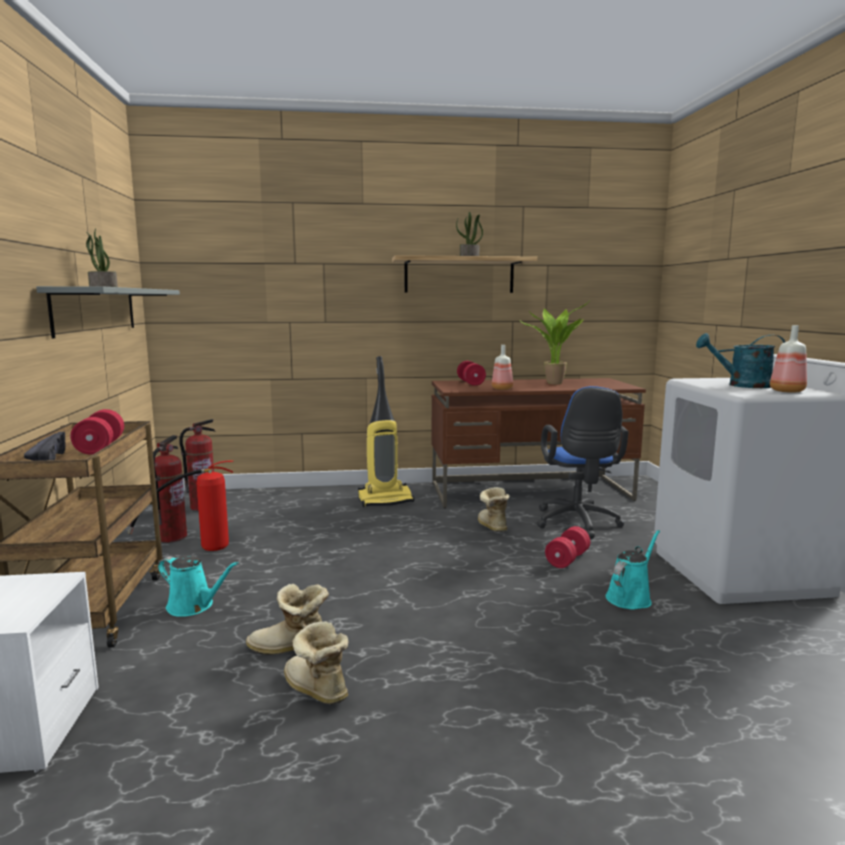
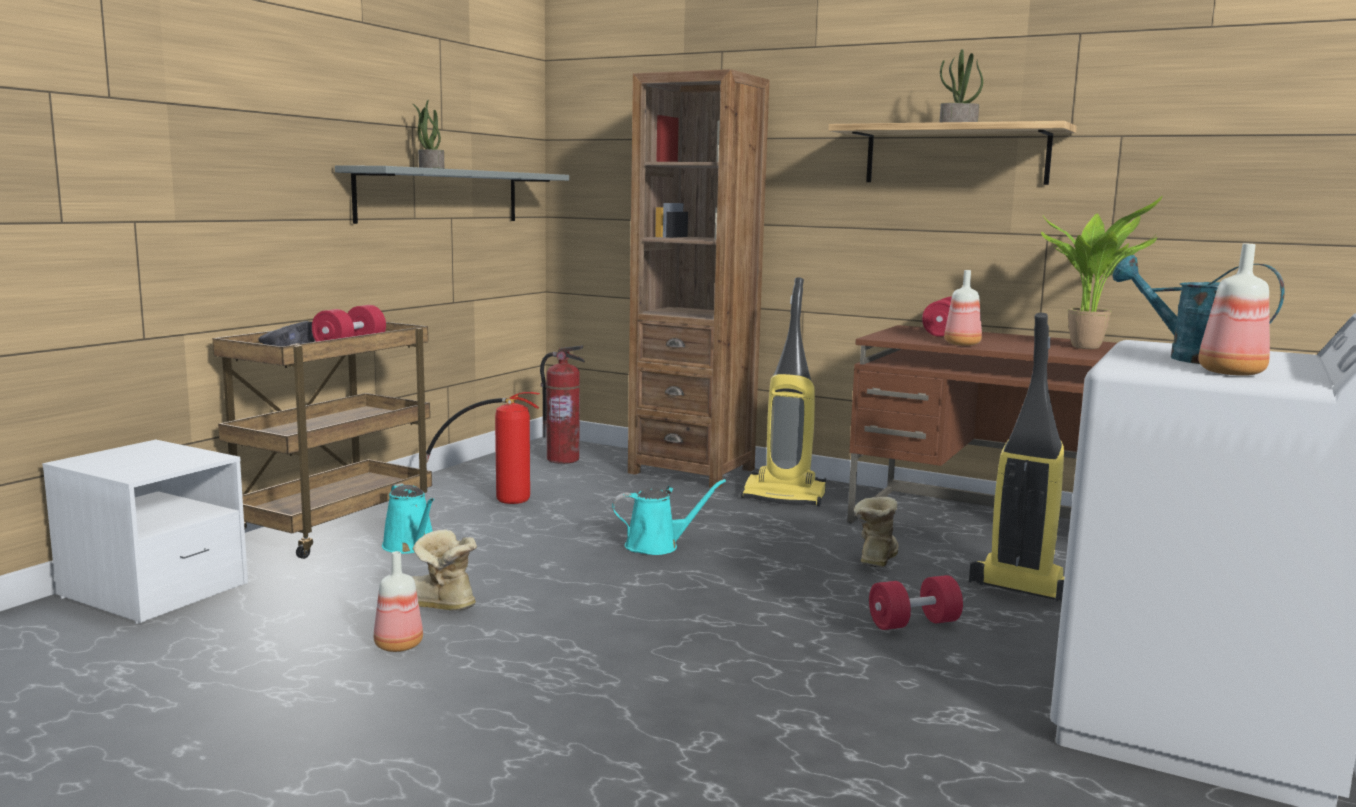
camera: 35 degrees right, 0 degrees up
fire extinguisher [153,435,187,543] -> none
boot [284,621,348,705] -> bottle [374,551,423,652]
blue office chair [536,386,629,539] -> vacuum cleaner [969,313,1064,602]
turquoise watering can [606,530,660,610] -> turquoise watering can moved to [612,479,726,555]
none -> brown bookcase [628,69,769,489]

